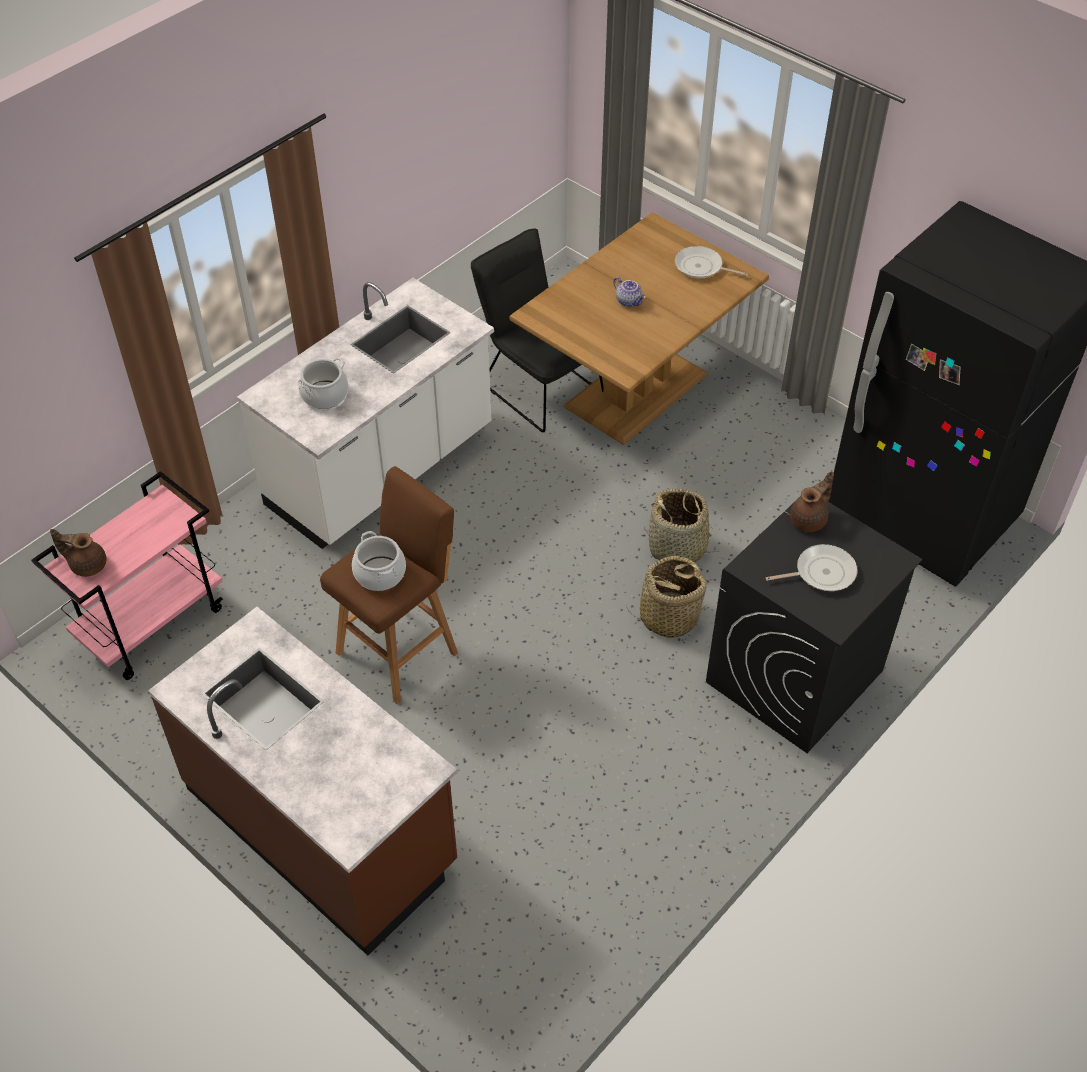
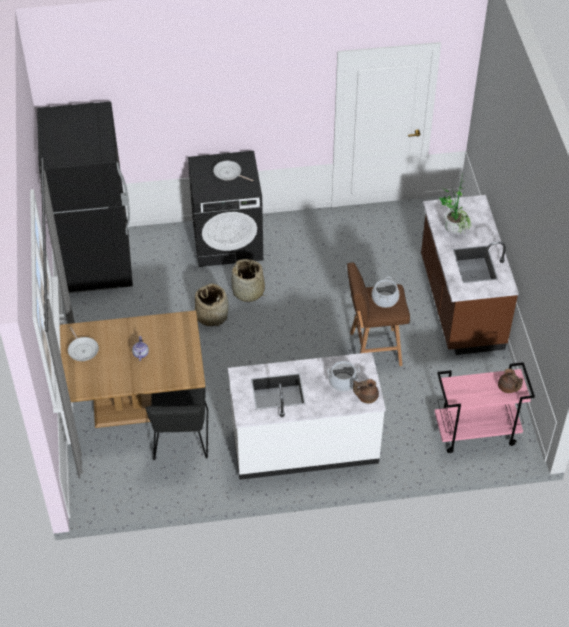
camera: 140 degrees left, 0 degrees up
brown teapot [790,471,834,532] -> brown teapot moved to [353,379,379,403]
none -> potted plant [439,174,471,234]

